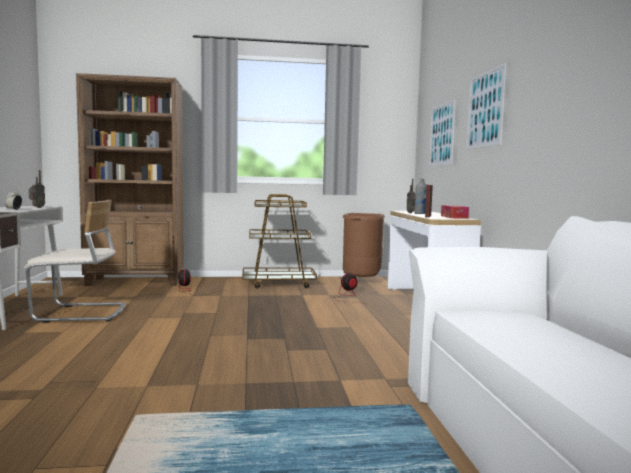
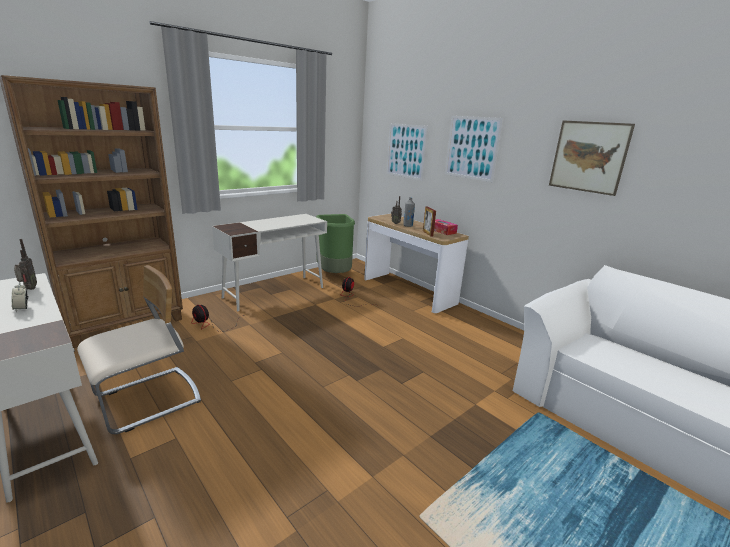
camera: 35 degrees left, 15 degrees up
brown cart [242,194,317,288] -> white desk [212,214,327,311]
brown trash can [343,213,385,277] -> green trash can [316,214,355,273]
none -> picture [549,120,635,196]

